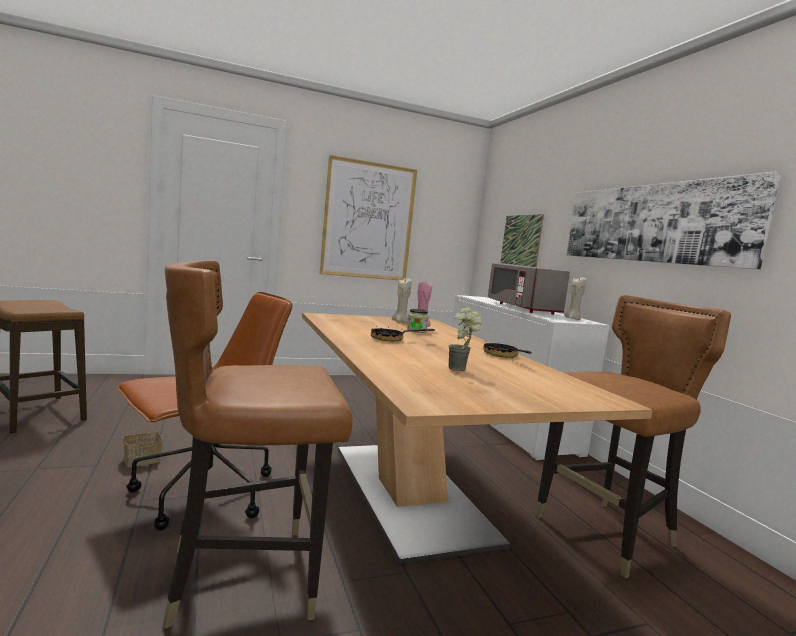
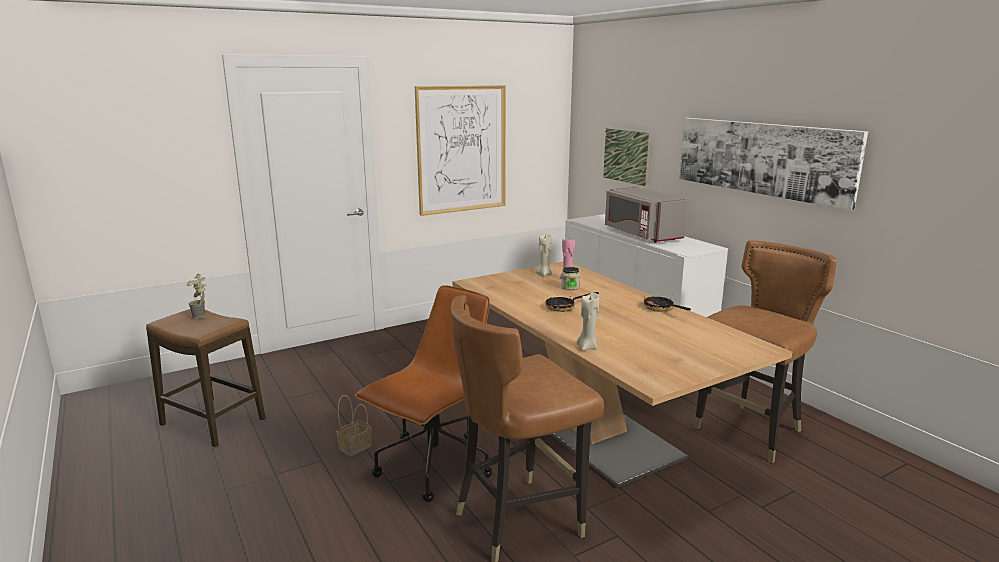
camera: 10 degrees left, 10 degrees up
potted plant [448,306,482,371] -> potted plant moved to [187,273,206,319]
beige candle [564,277,586,320] -> beige candle moved to [576,292,599,350]

